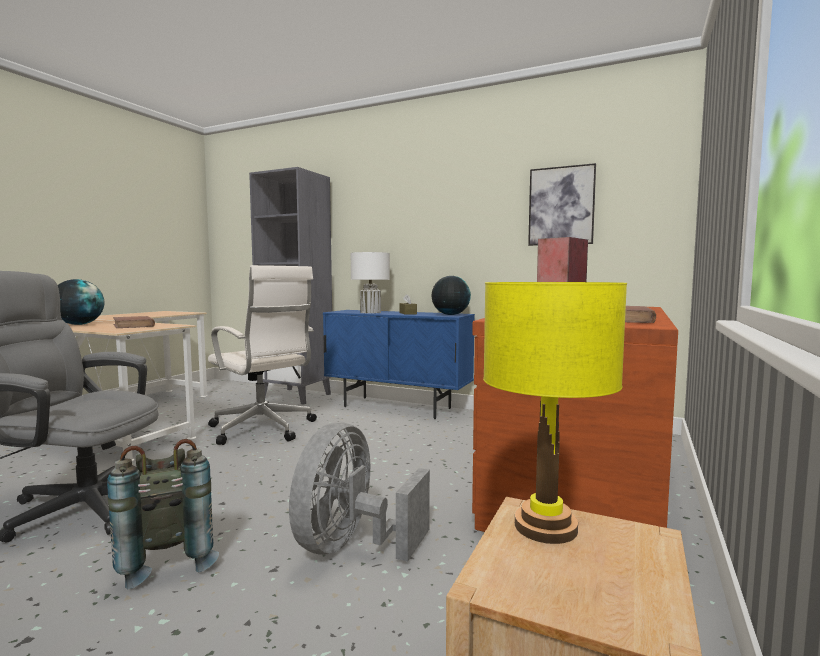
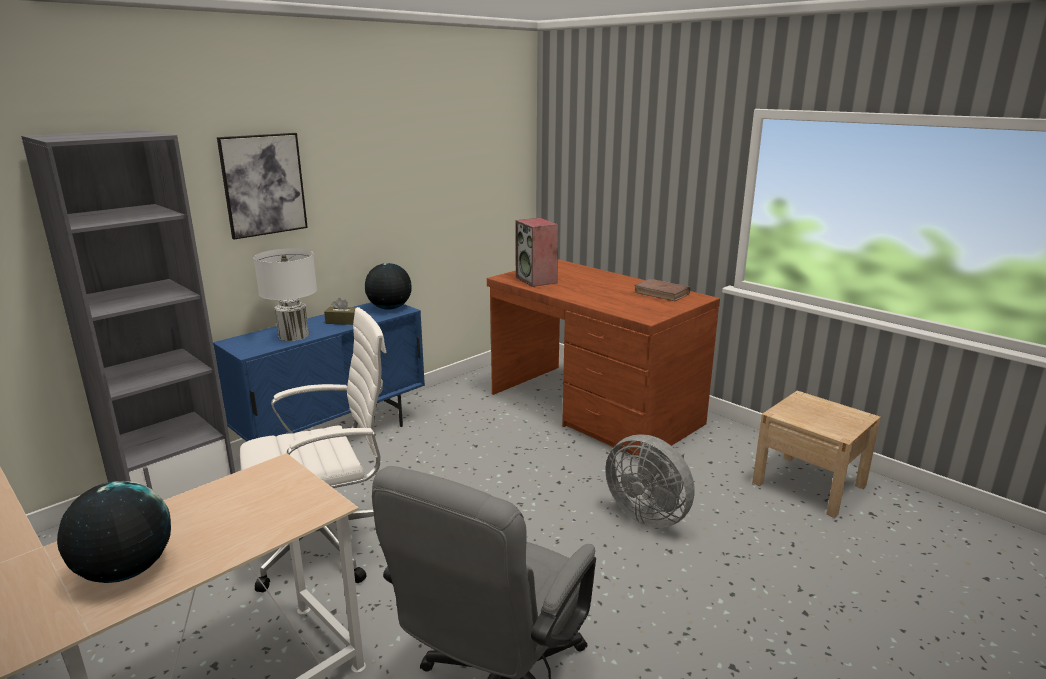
camera: 70 degrees left, 15 degrees up
grey backpack [107,439,219,589] -> none
brown book [113,316,155,328] -> none
yellow table lamp [483,282,627,544] -> none
picture [528,163,596,246] -> picture moved to [217,133,308,239]

